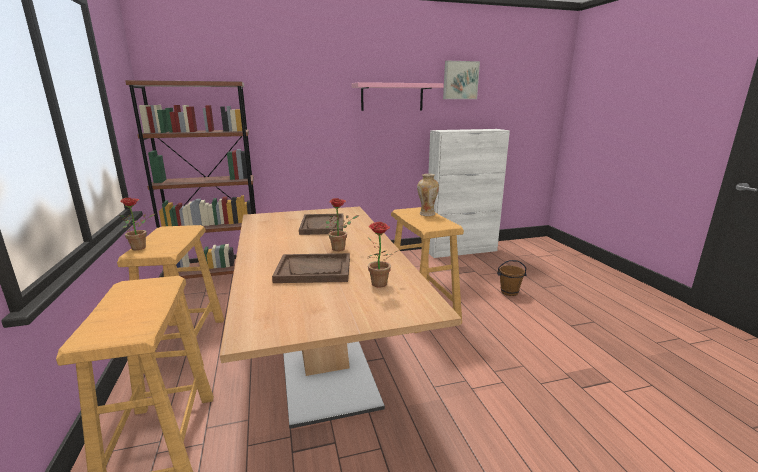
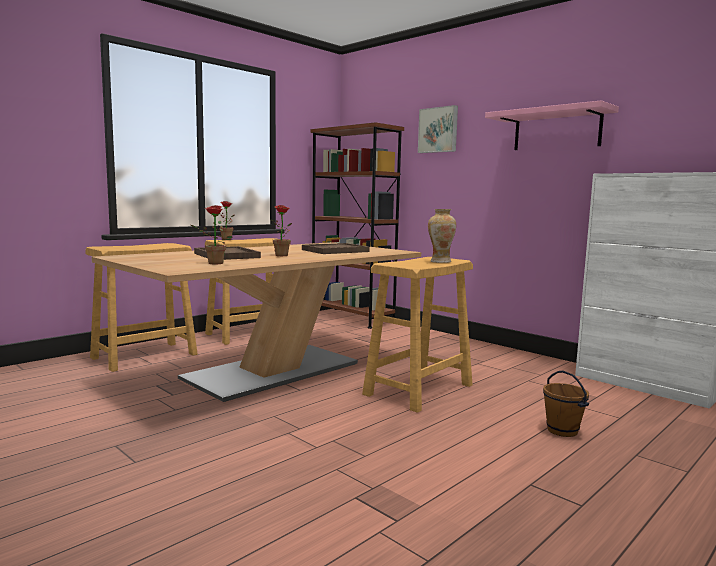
camera: 60 degrees right, 10 degrees down
picture [443,61,480,99] -> picture moved to [418,105,458,153]

